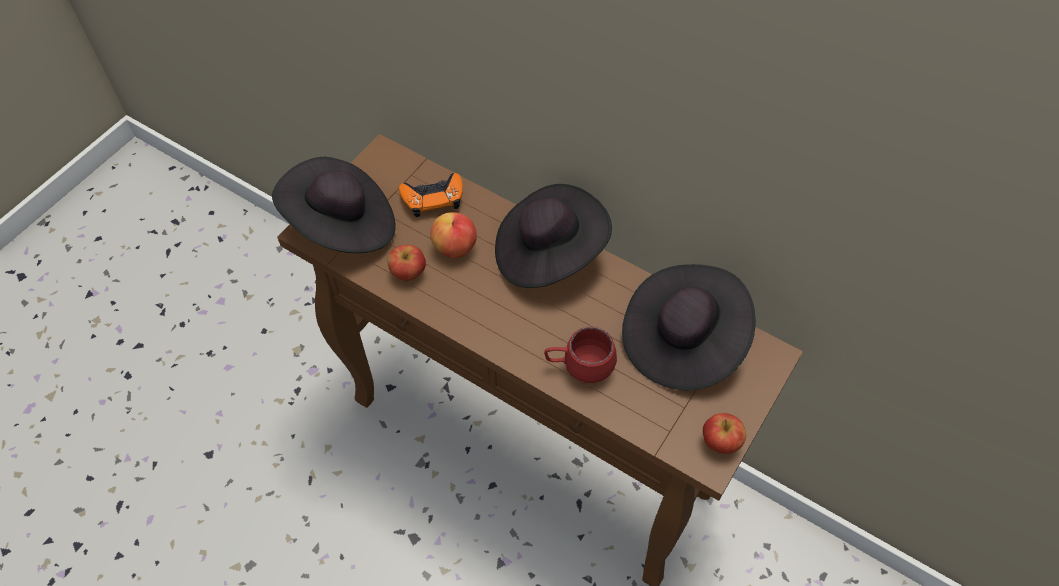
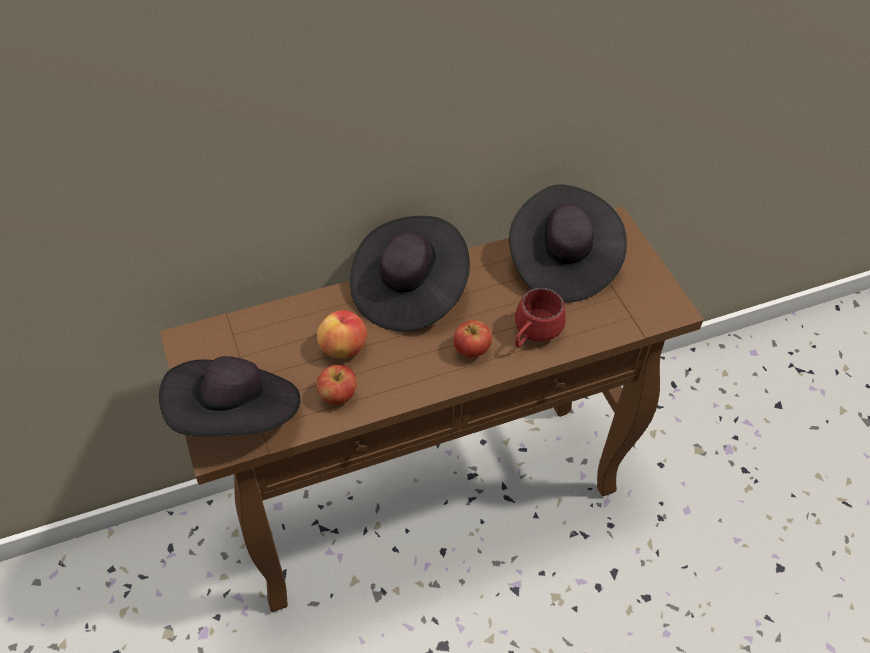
camera: 55 degrees left, 5 degrees down
orange game controller [399,173,463,217] -> none
apple [703,413,746,454] -> apple moved to [454,320,492,358]

